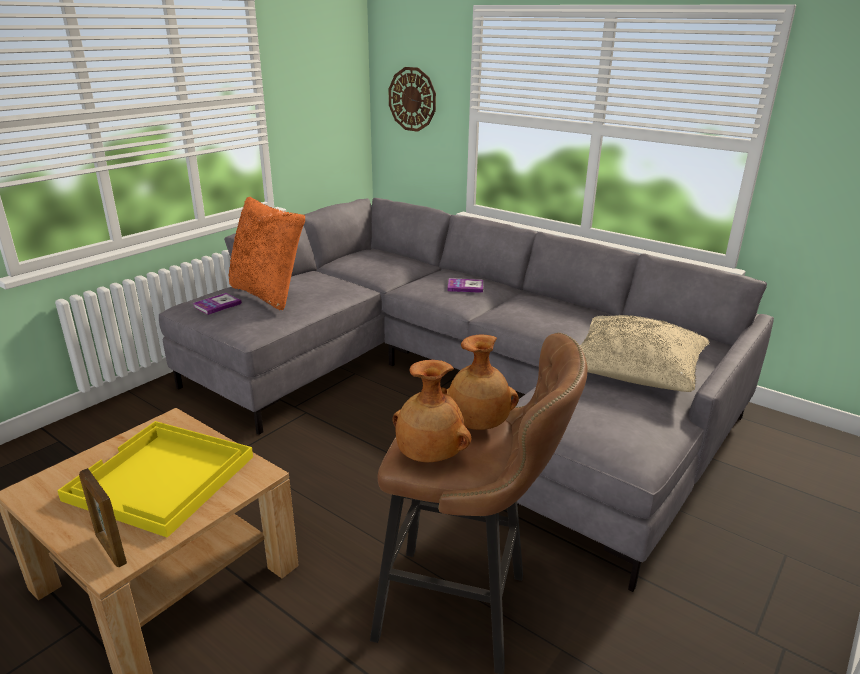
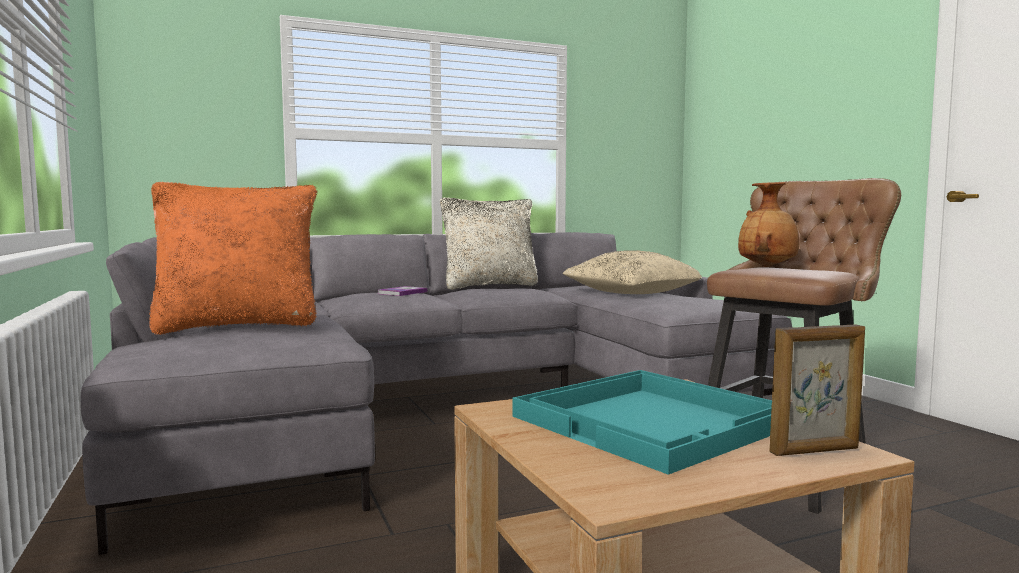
camera: 60 degrees left, 20 degrees down
yellow tray [57,421,253,538] -> turquoise tray [512,370,772,475]
book [193,293,242,315] -> none
wall clock [389,67,436,132] -> none
brown vase [393,360,471,462] -> none
none -> beige pillow [440,197,538,290]

